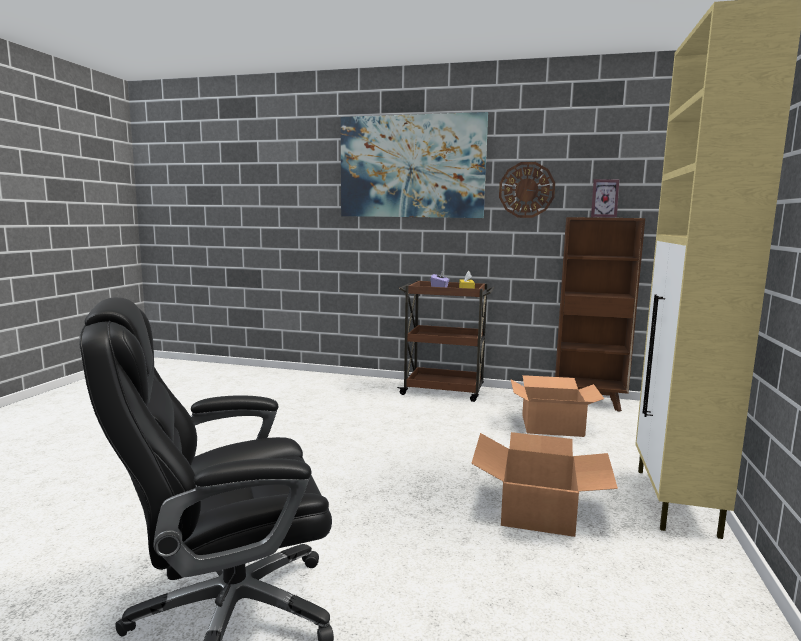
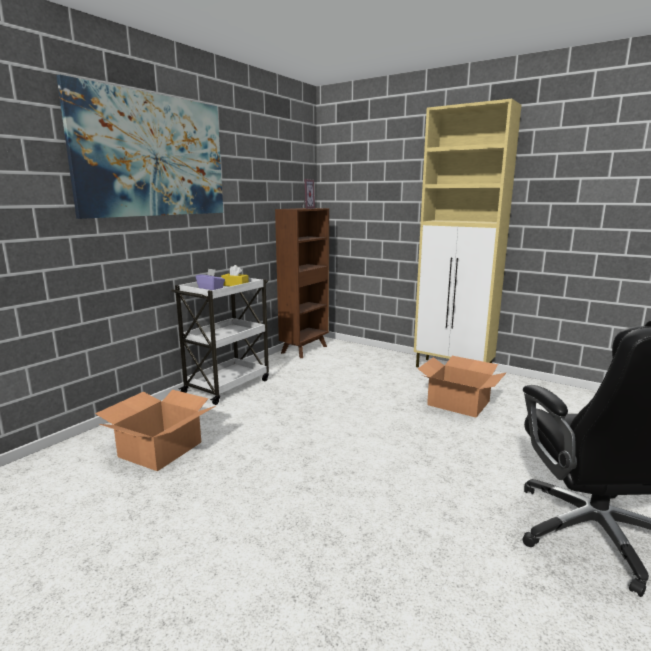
camera: 70 degrees left, 5 degrees up
brown cart [397,280,494,402] -> white cart [171,277,269,405]
wall clock [499,162,555,218] -> none
cardboard box [511,375,604,437] -> cardboard box moved to [95,390,216,471]

